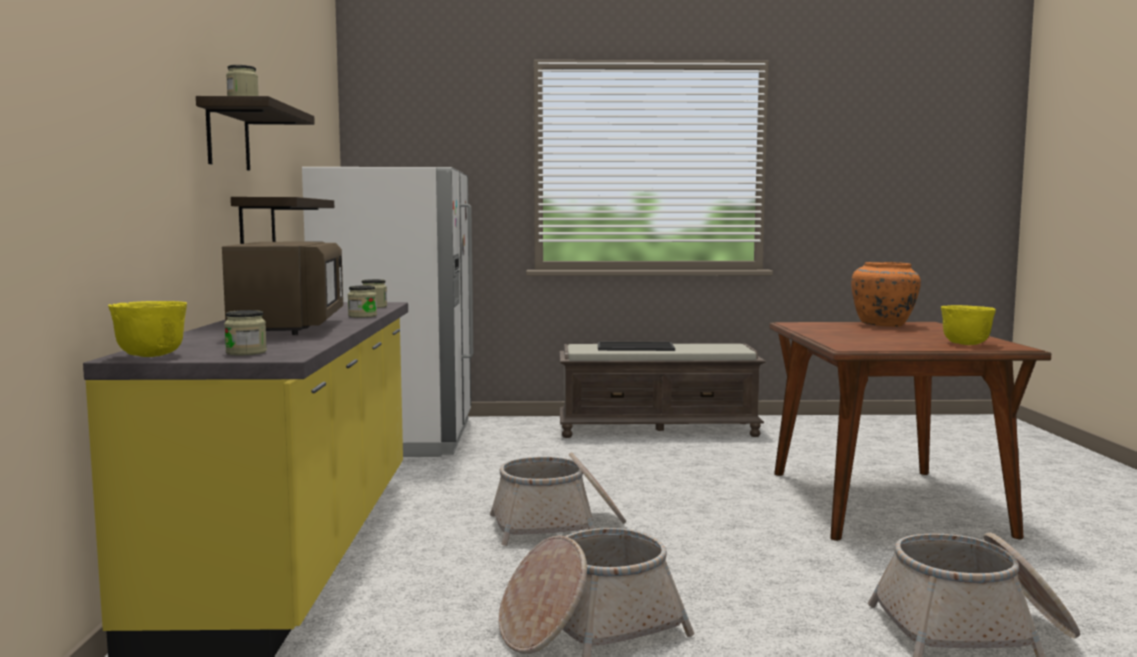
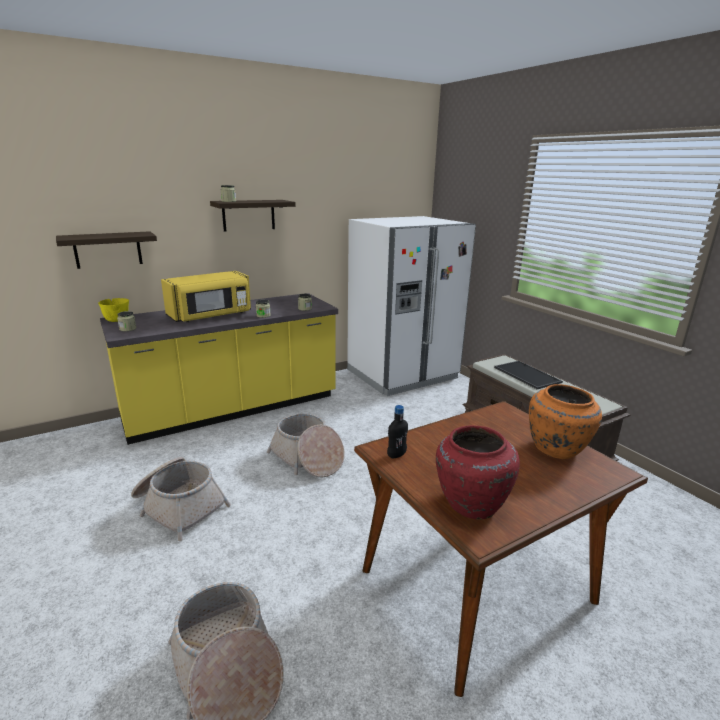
camera: 60 degrees right, 15 degrees up
brown microwave [222,241,343,335] -> yellow microwave [161,271,251,322]
shelf [231,197,334,244] -> shelf moved to [56,231,157,269]
yellow bowl [941,305,996,345] -> red vase [436,425,520,519]
none -> black bottle [387,405,408,458]

